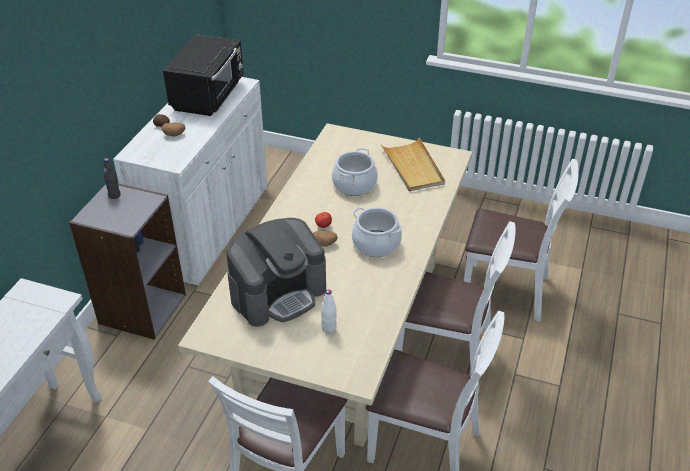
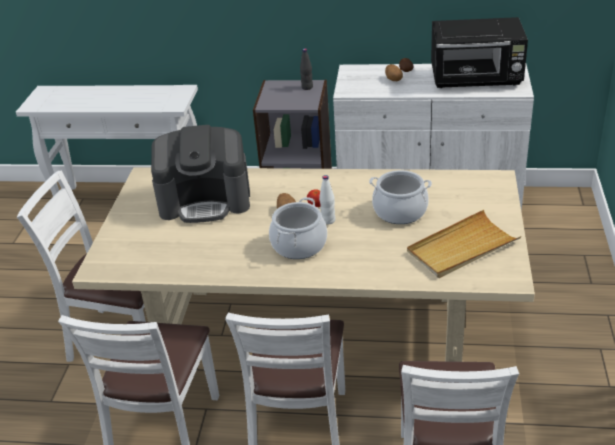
camera: 80 degrees right, 5 degrees down
coffee machine [226,218,326,327] -> coffee machine turned 45 degrees counterclockwise [151,125,250,223]
white bottle [321,289,337,333] -> white bottle moved to [319,175,336,224]

